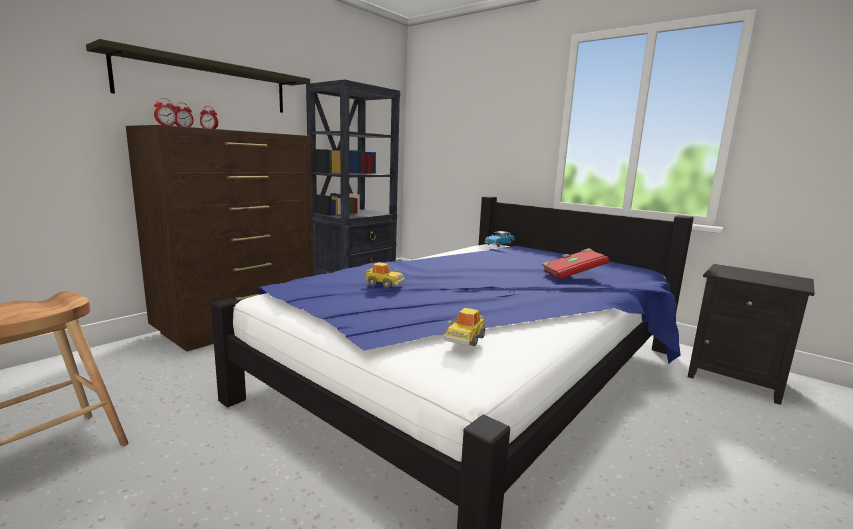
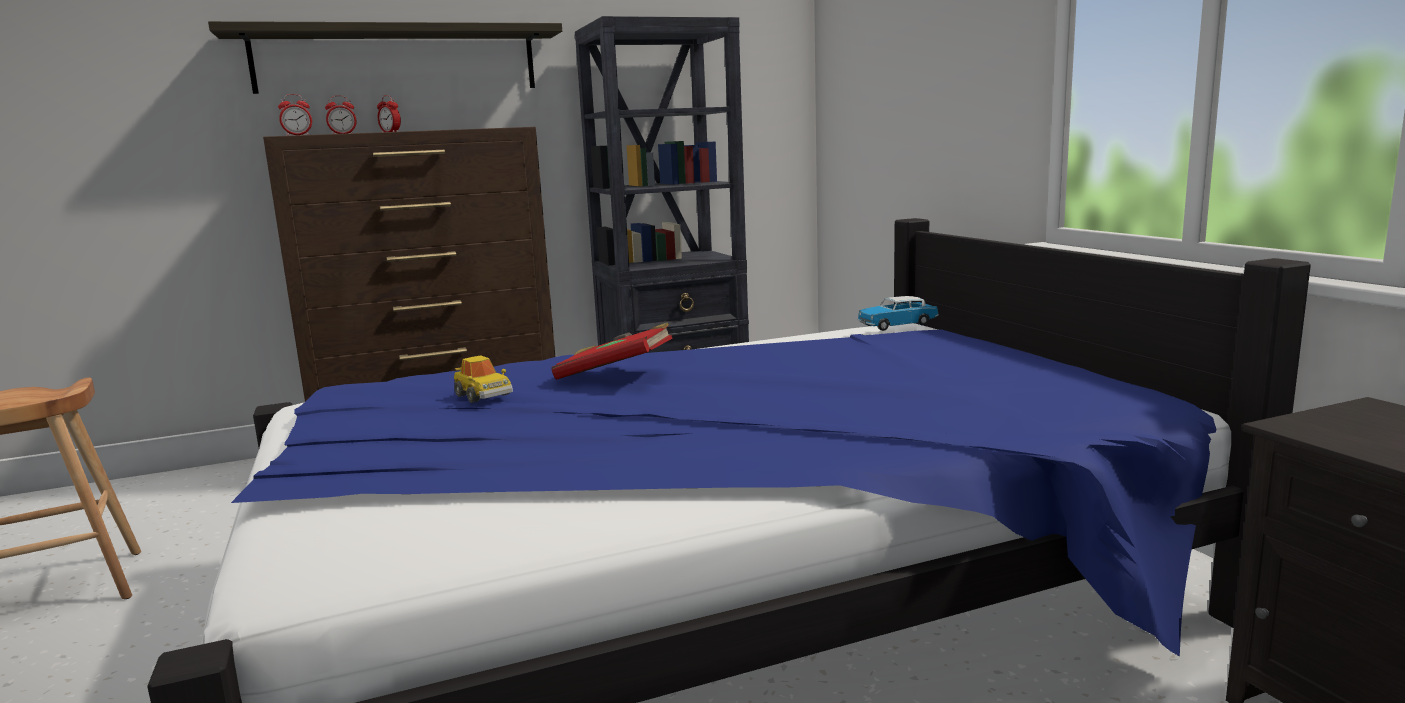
camera: 30 degrees right, 0 degrees up
toy car [444,308,485,346] -> none
red book [542,248,609,279] -> red book moved to [552,322,672,380]

